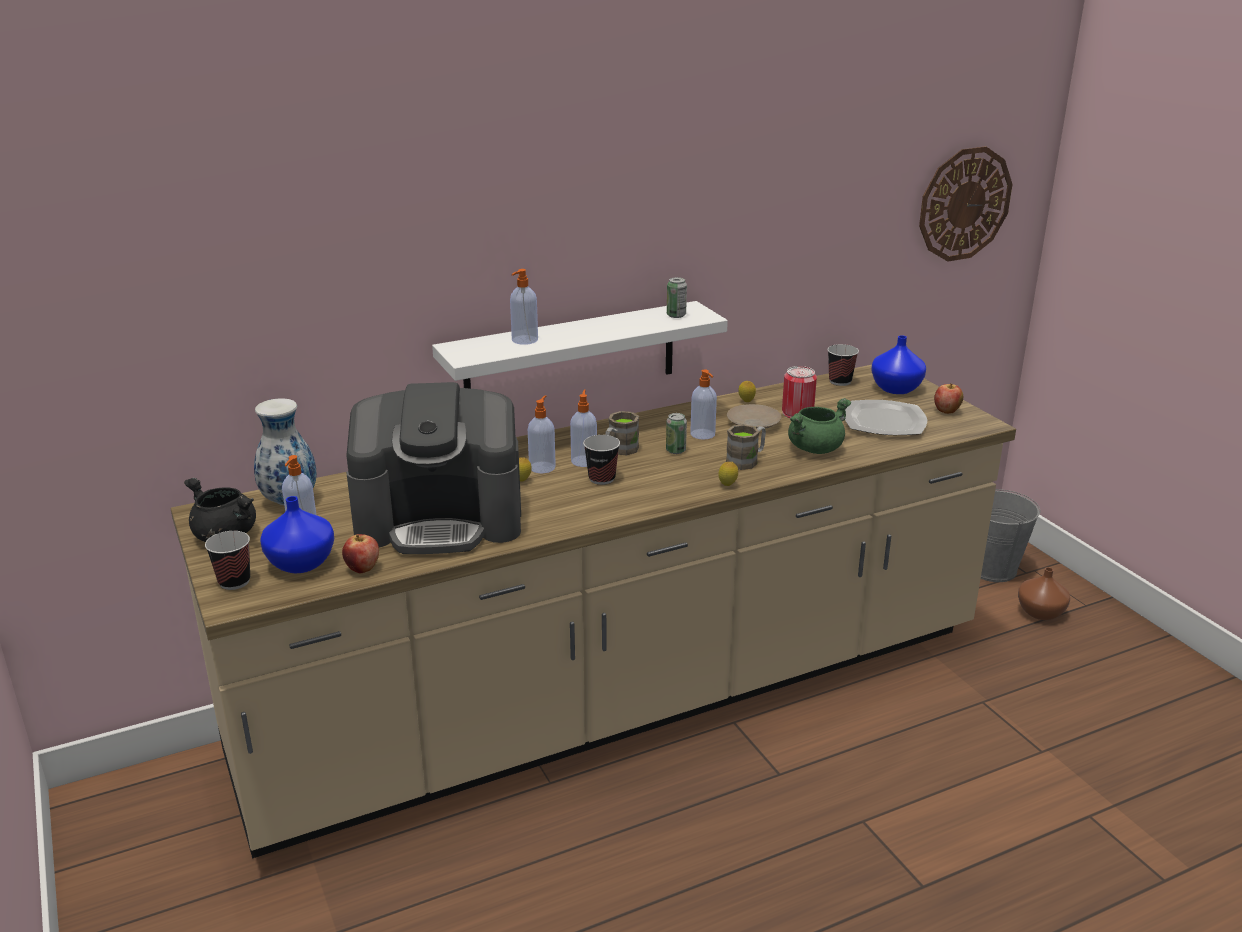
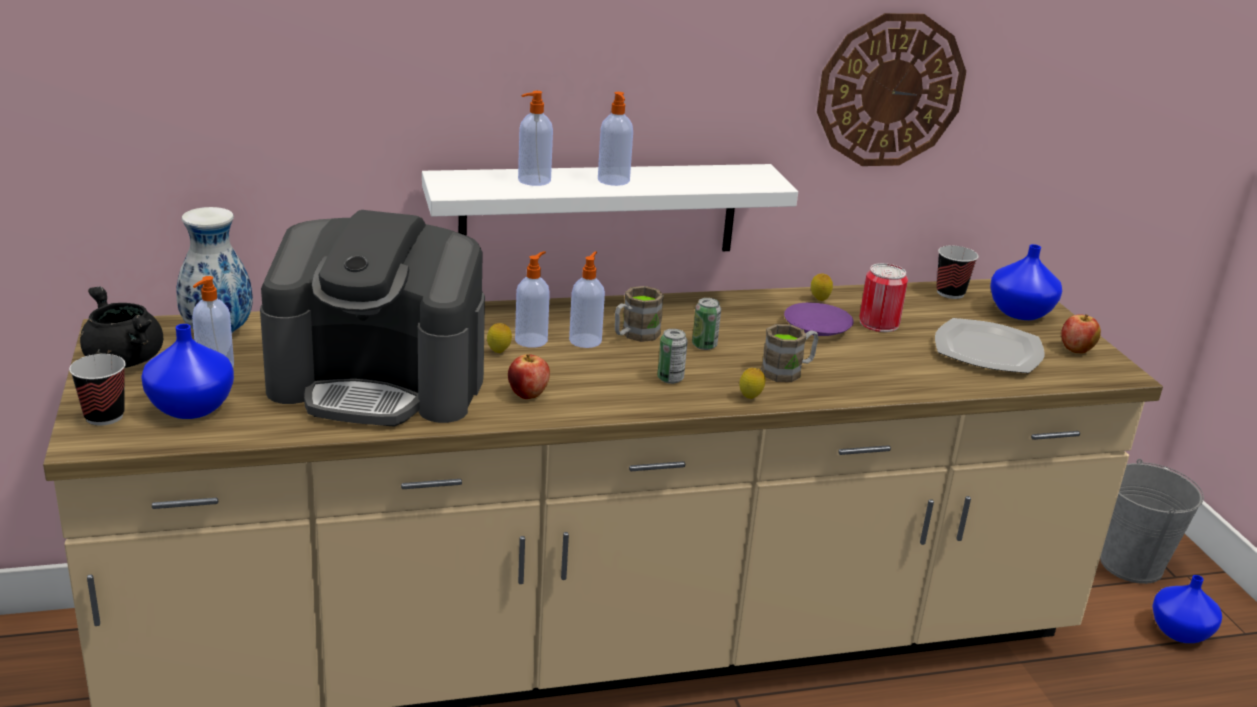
camera: 10 degrees right, 0 degrees up
apple [342,534,379,573] -> apple moved to [508,354,550,399]
cup [583,435,620,485] -> none
can [667,277,687,318] -> can moved to [657,329,688,384]
soap dispenser [690,369,717,440] -> soap dispenser moved to [598,92,633,186]
beige plate [727,404,781,429] -> purple plate [784,303,854,336]
green cooking pot [788,398,851,454] -> none
wall clock [919,146,1012,261] -> wall clock moved to [817,13,966,166]
brown vase [1018,567,1070,620] -> blue vase [1152,575,1222,643]

